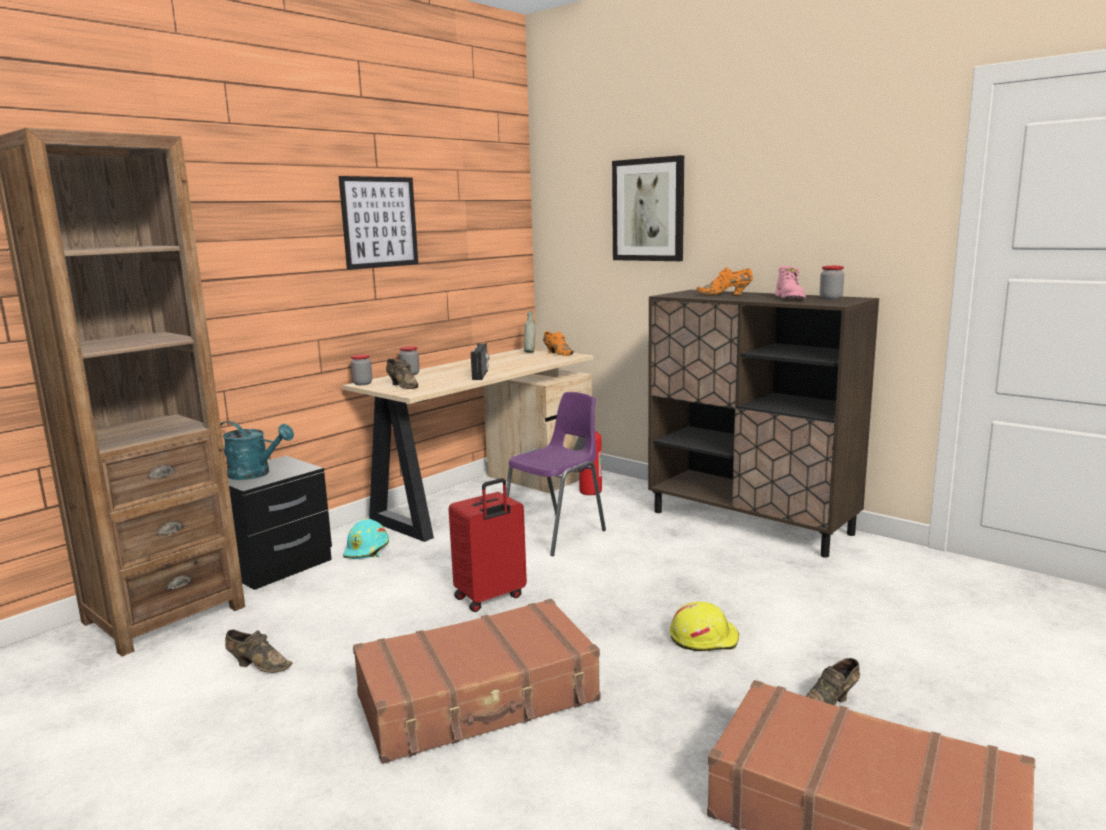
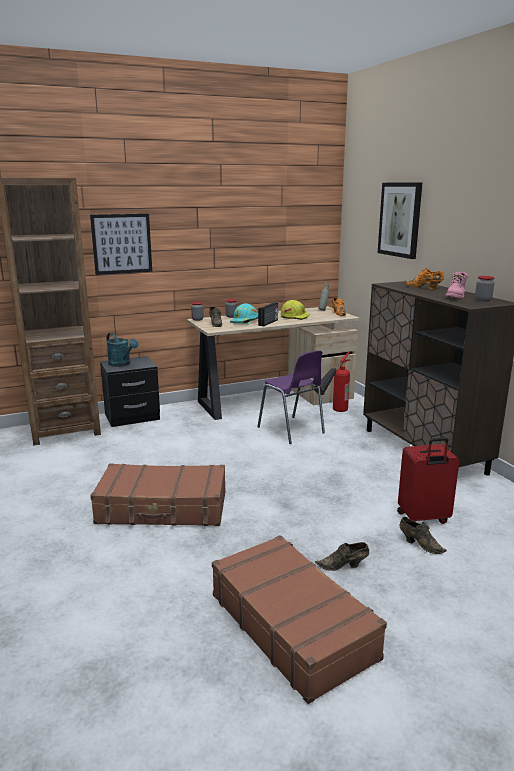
camera: 25 degrees right, 5 degrees up
brown shoe [225,629,293,673] -> brown shoe moved to [399,517,447,554]
picture [339,176,418,270] -> picture moved to [90,214,152,275]
turquoise hard hat [343,519,389,559] -> turquoise hard hat moved to [230,303,258,324]
red suitcase [449,478,527,612] -> red suitcase moved to [397,437,459,524]
purple chair [506,392,606,556] -> purple chair turned 75 degrees clockwise [257,351,325,444]
yellow hard hat [670,602,739,651] -> yellow hard hat moved to [281,300,310,320]

